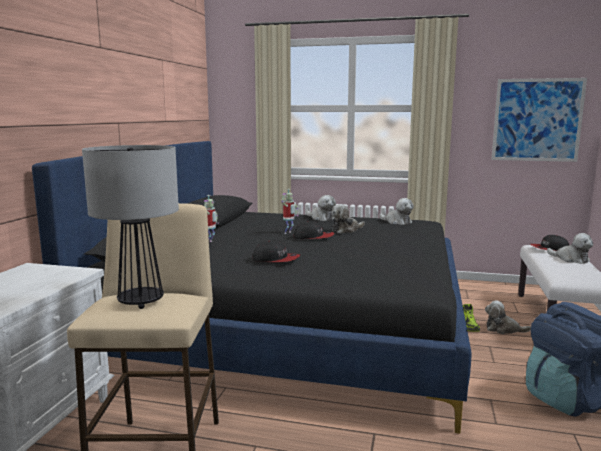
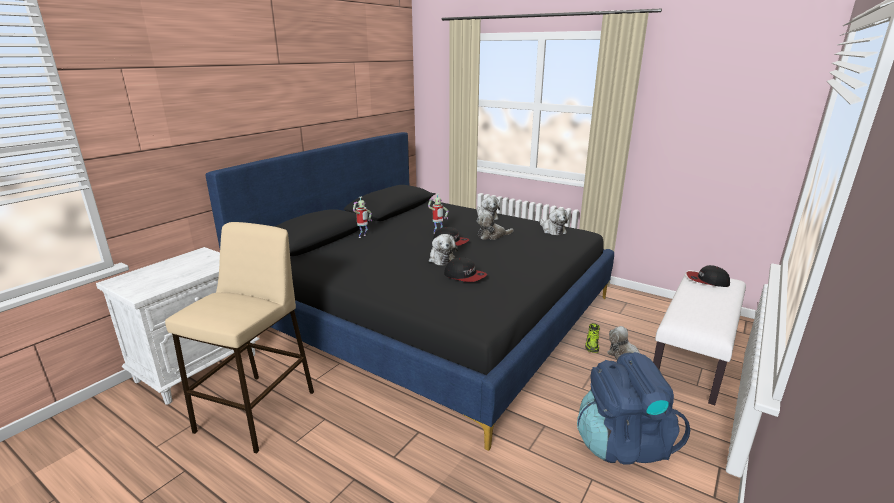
camera: 20 degrees right, 10 degrees up
table lamp [82,145,179,309] -> none
cap [253,241,300,262] -> cap moved to [444,257,487,282]
picture [492,78,587,162] -> none
plush toy [547,233,593,264] -> plush toy moved to [429,234,458,266]

